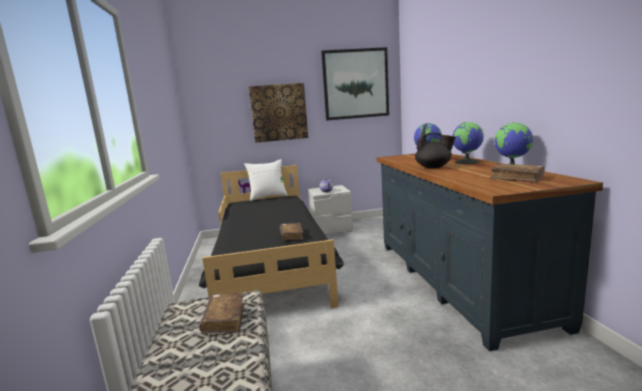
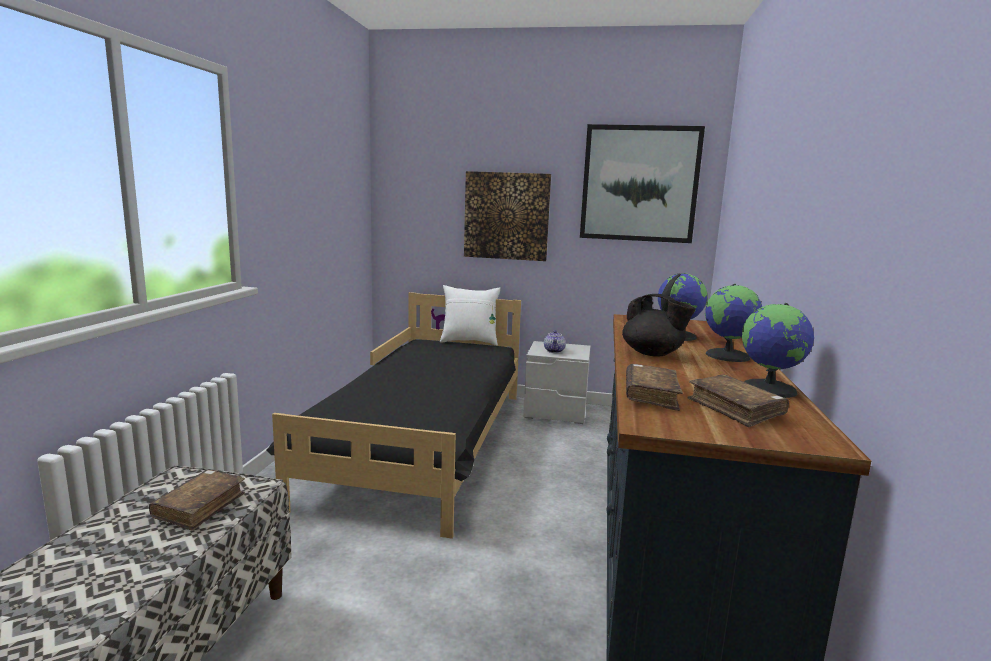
camera: 20 degrees right, 0 degrees up
brown book [280,223,304,240] -> brown book moved to [626,364,683,411]

